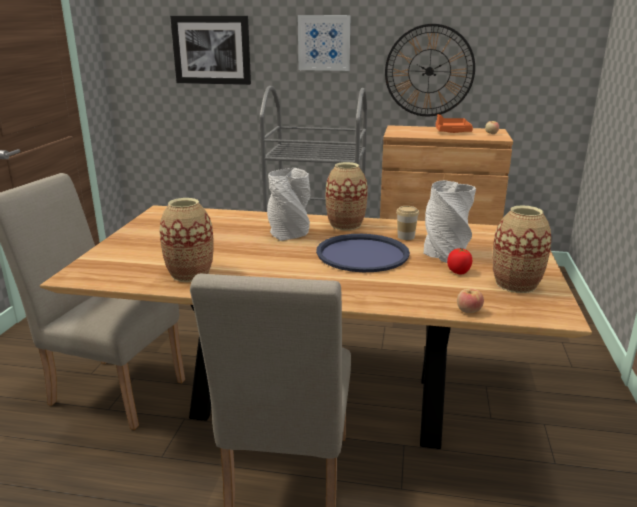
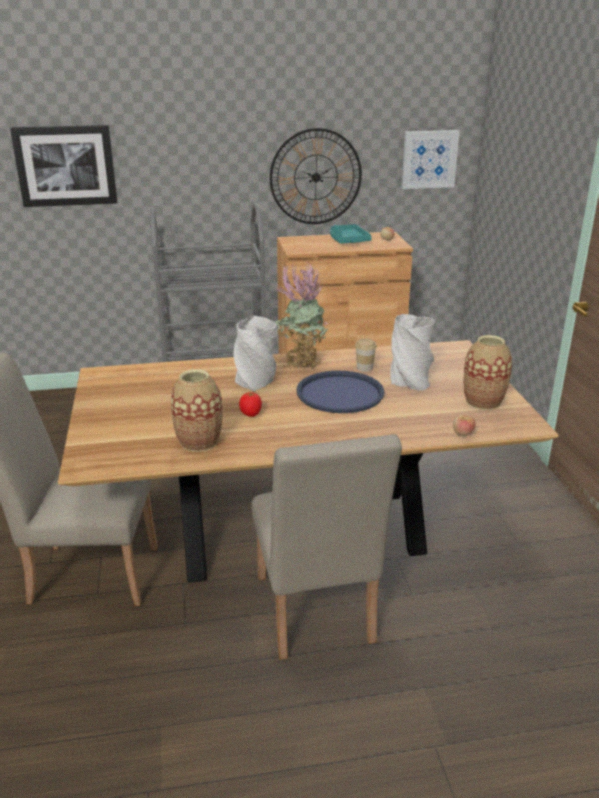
camera: 20 degrees left, 5 degrees up
picture [298,15,351,71] -> picture moved to [401,130,460,189]
vase [326,162,368,230] -> potted plant [275,262,328,369]
orange tray [436,114,473,133] -> turquoise tray [330,224,372,244]
tomato [447,248,472,274] -> tomato moved to [239,392,262,417]

